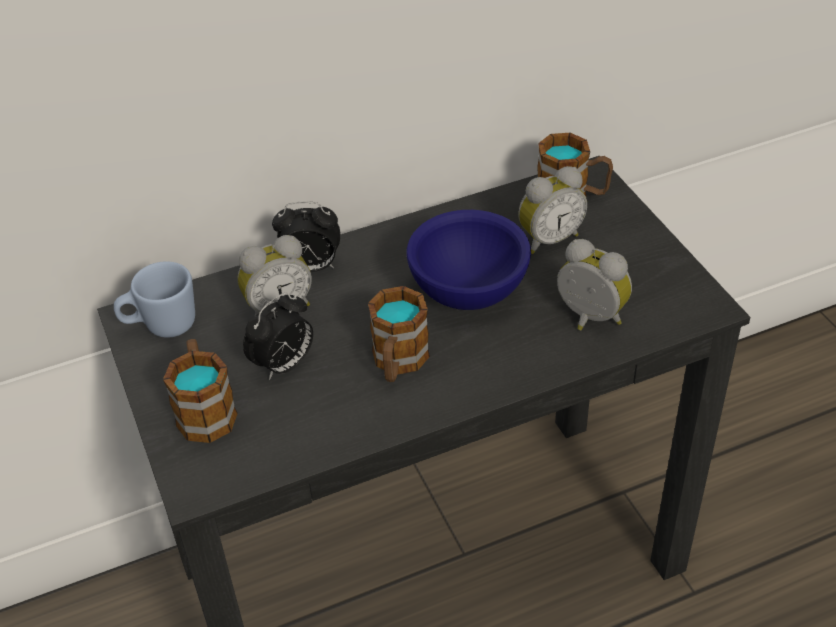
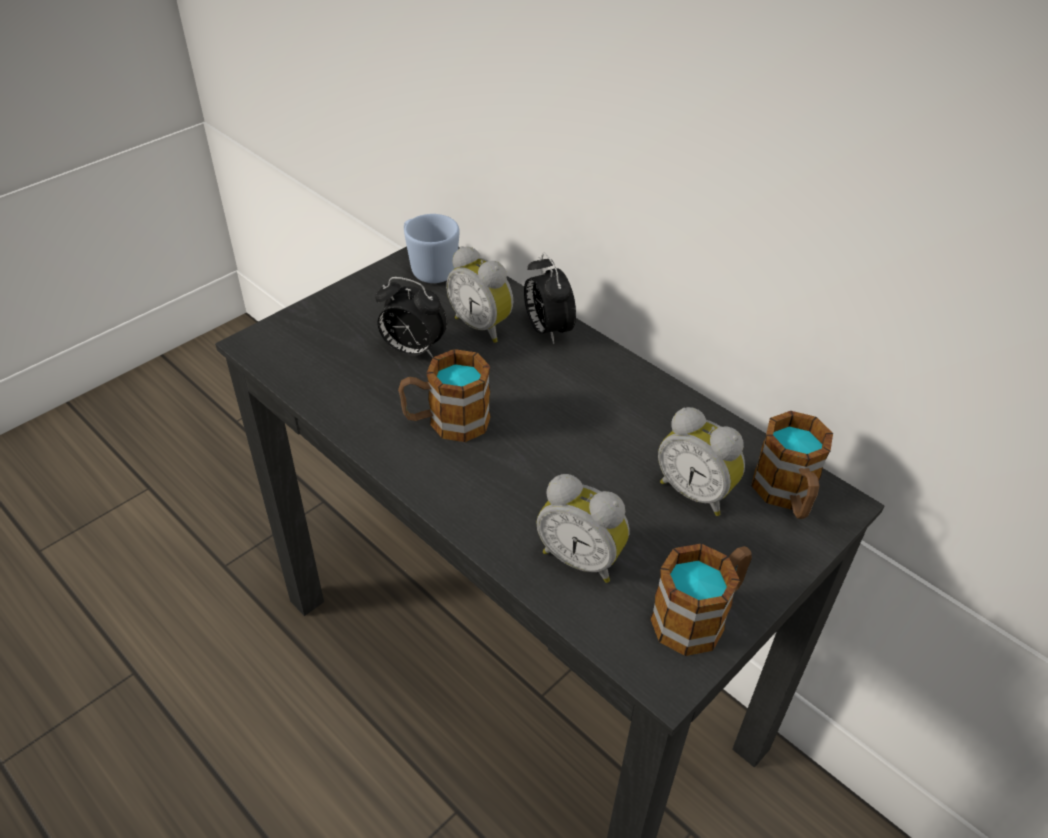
camera: 65 degrees right, 0 degrees up
mug [163,339,238,443] -> mug moved to [650,544,752,656]
blue bowl [406,210,531,310] -> none
alarm clock [557,239,632,330] -> alarm clock turned 105 degrees clockwise [537,474,629,583]

